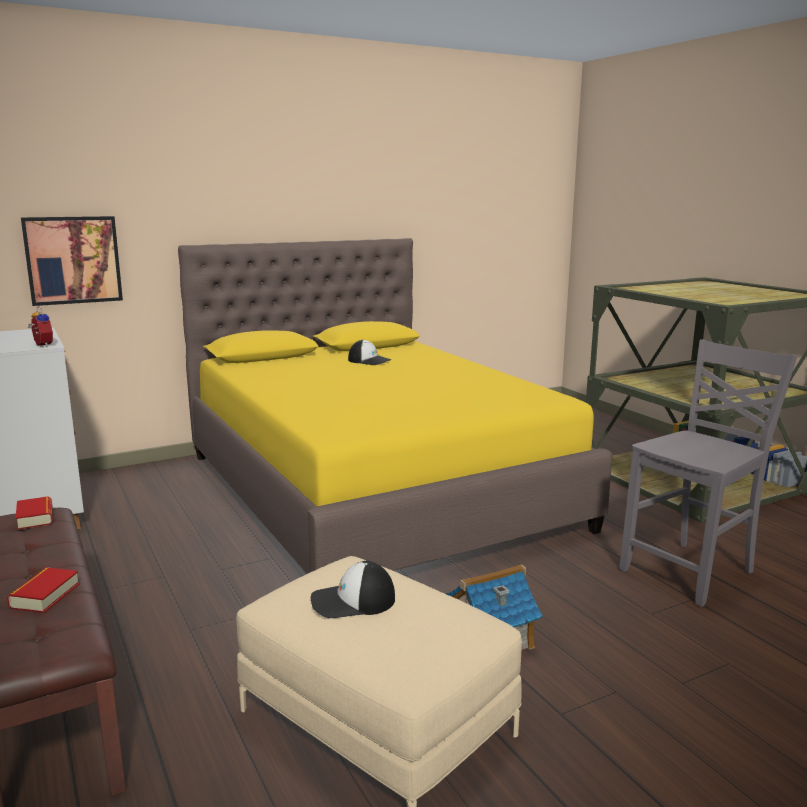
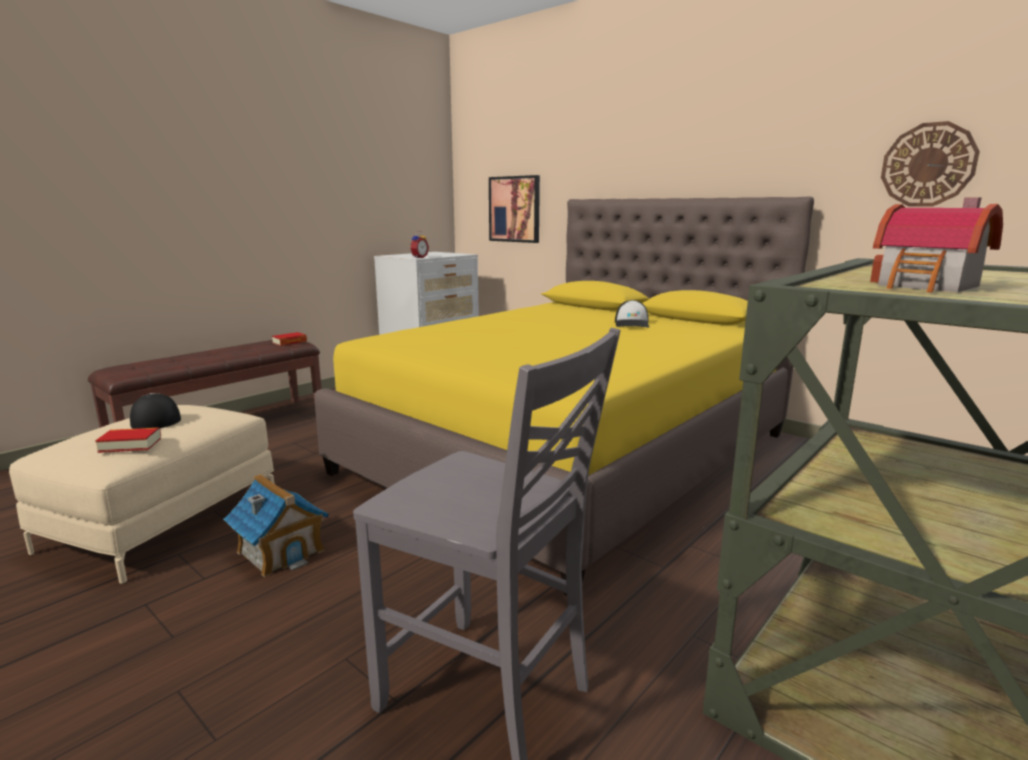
camera: 70 degrees right, 0 degrees up
book [7,567,80,613] -> book moved to [95,428,161,453]
none -> toy house [870,197,1003,293]
none -> wall clock [881,121,980,207]

